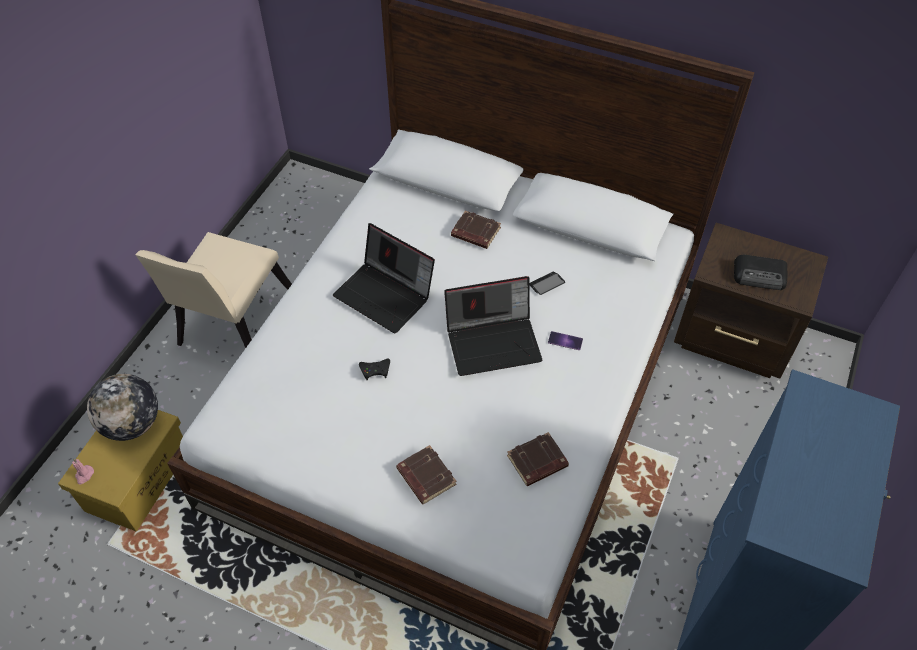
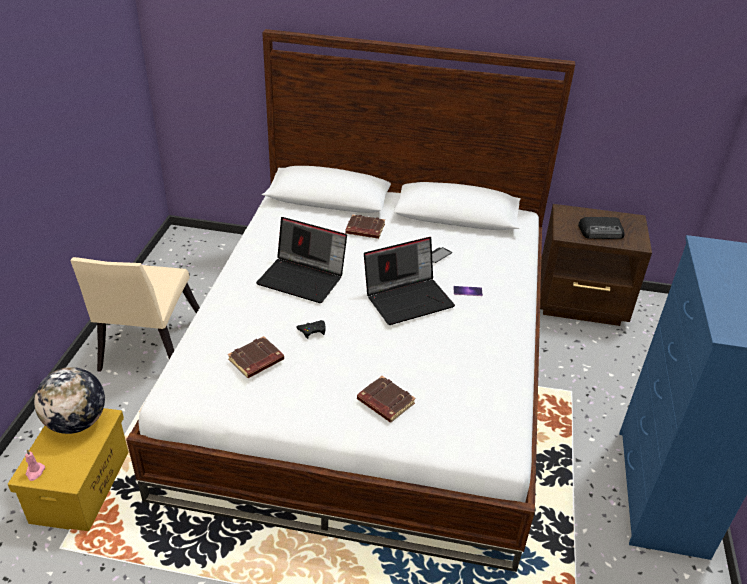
camera: 15 degrees left, 15 degrees down
brown book [507,432,569,486] -> brown book moved to [228,336,284,378]

